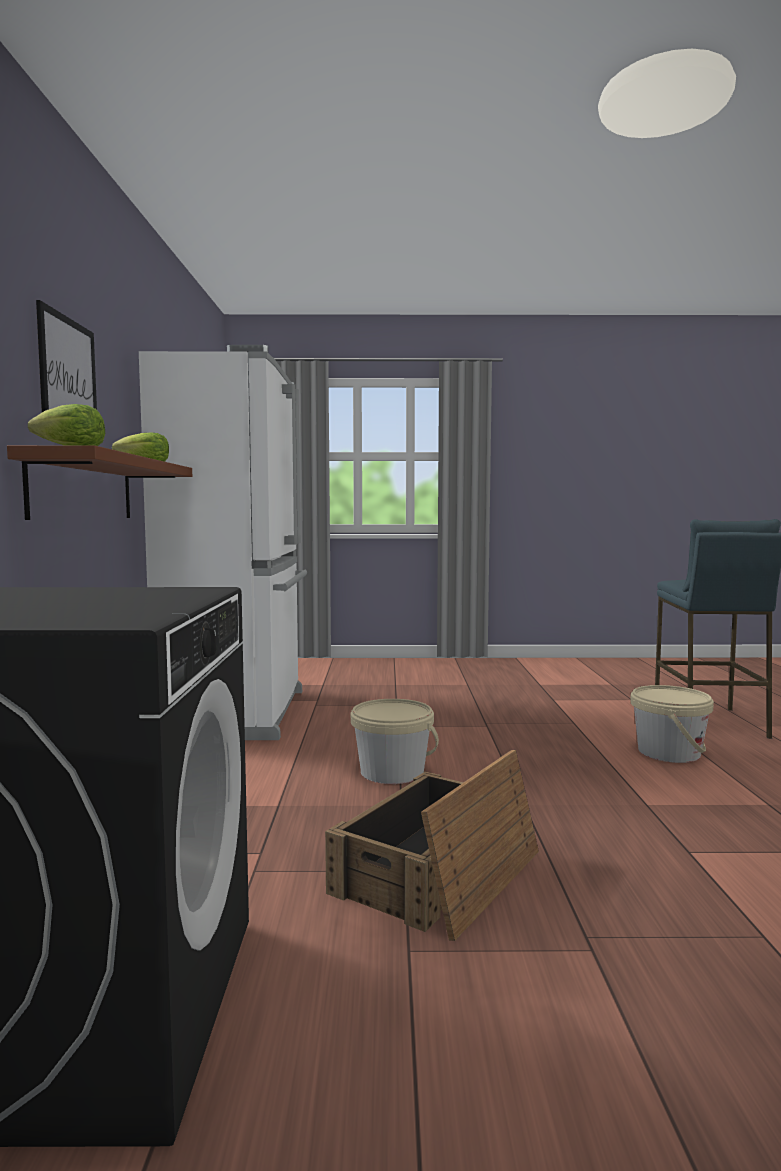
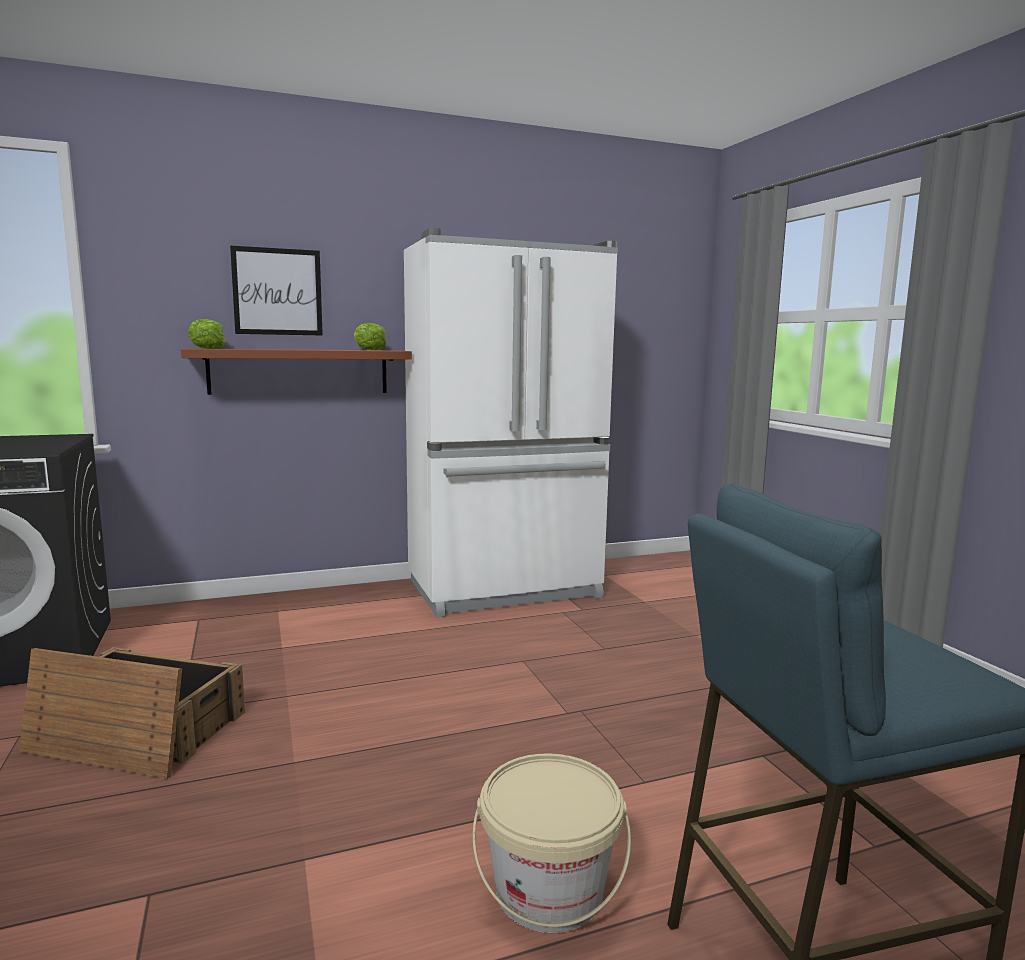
camera: 70 degrees right, 5 degrees up
beige bucket [351,699,439,784] -> none

